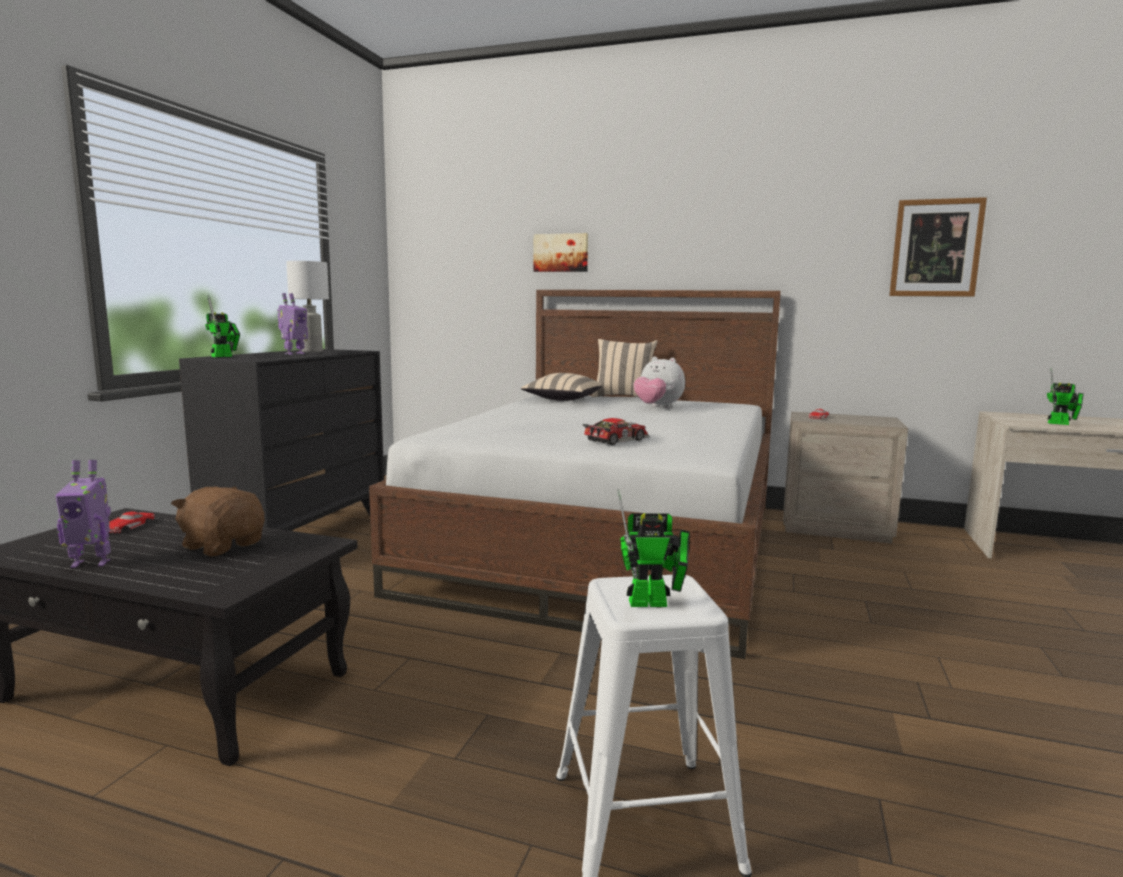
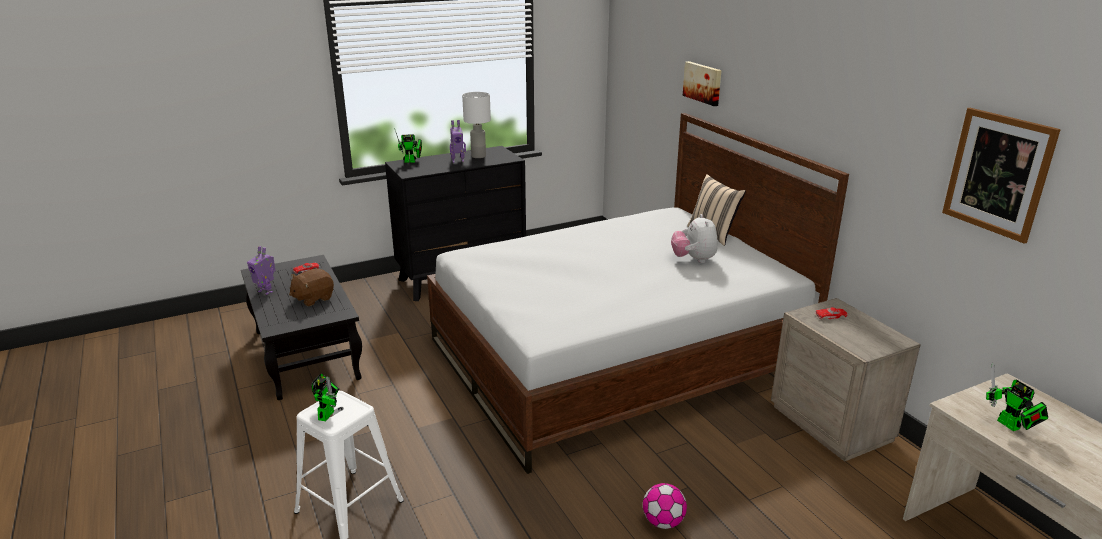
camera: 45 degrees right, 15 degrees up
brown plush toy [171,487,264,557] -> brown plush toy turned 120 degrees counterclockwise [289,268,334,306]
beige pillow [521,373,602,401] -> none
toy car [583,418,650,445] -> none
toy robot [618,489,690,607] -> toy robot turned 120 degrees counterclockwise [311,374,339,421]
none -> football [643,483,687,529]

